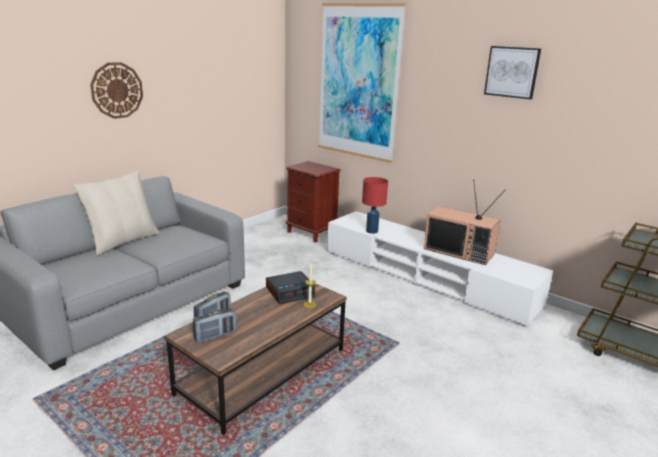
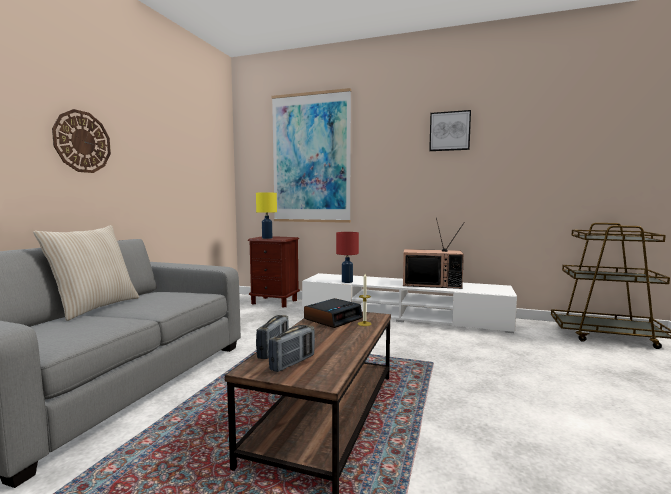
camera: 20 degrees left, 15 degrees down
none -> yellow table lamp [256,193,277,239]

